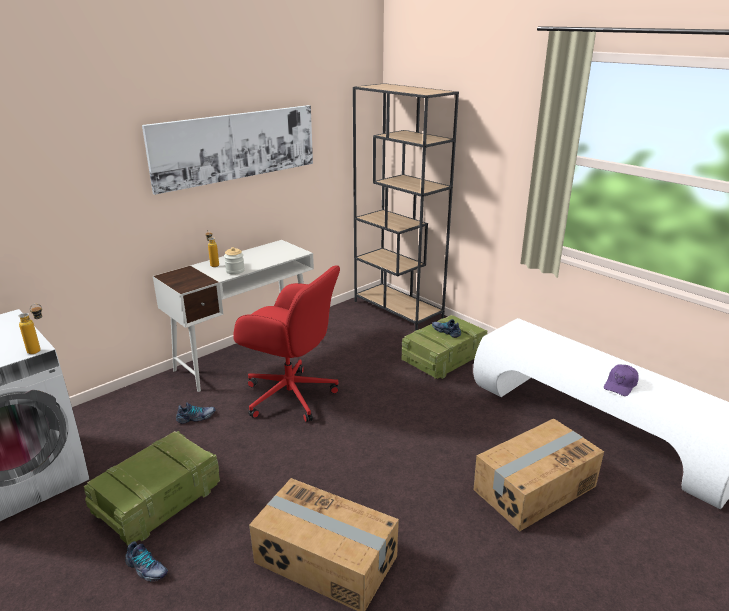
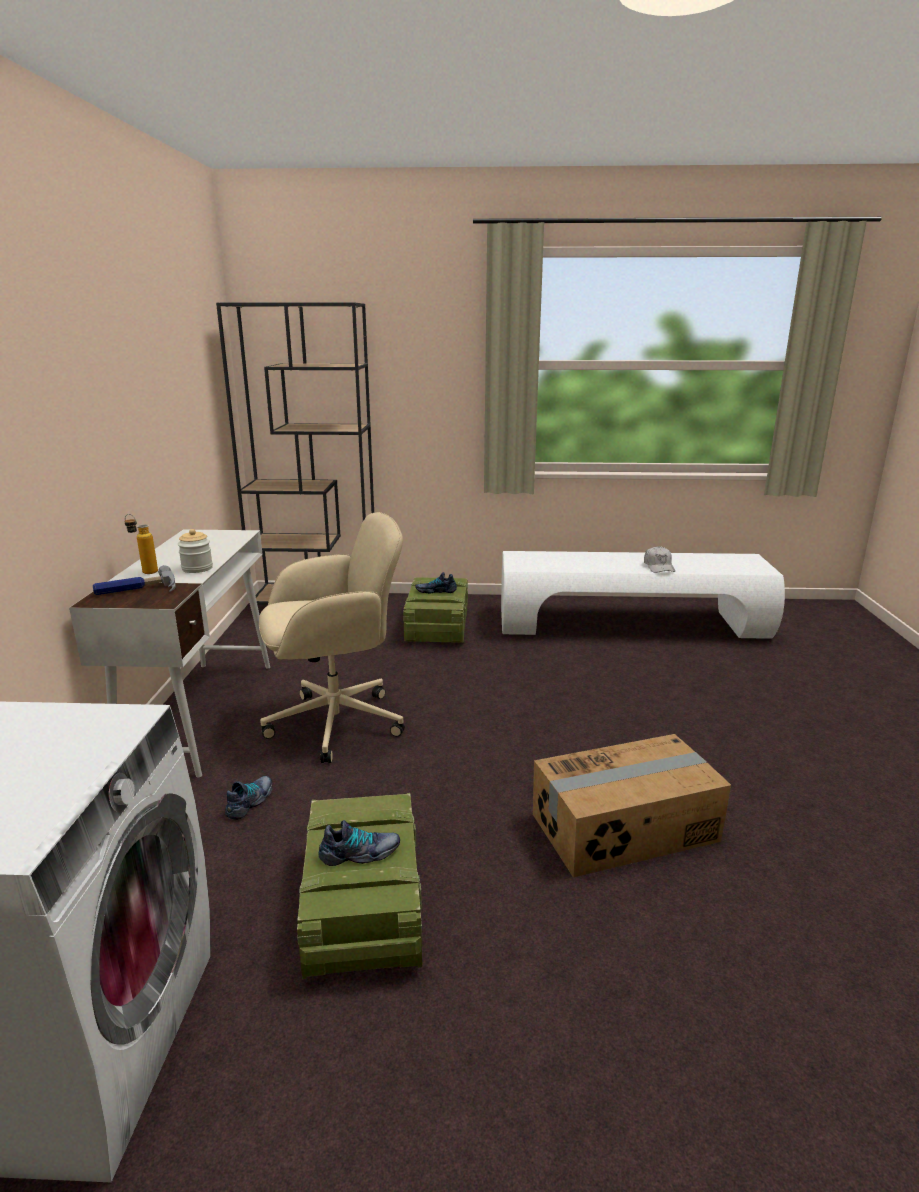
camera: 45 degrees left, 5 degrees down
bottle [18,304,42,354] -> none
shoe [125,541,168,581] -> shoe moved to [319,820,400,866]
picture [142,105,313,195] -> none
red office chair [233,266,340,422] -> beige office chair [259,512,405,763]
cardboard box [474,418,604,531] -> none
purple cap [604,364,639,396] -> white cap [644,546,675,573]
none -> hammer [93,565,176,595]

